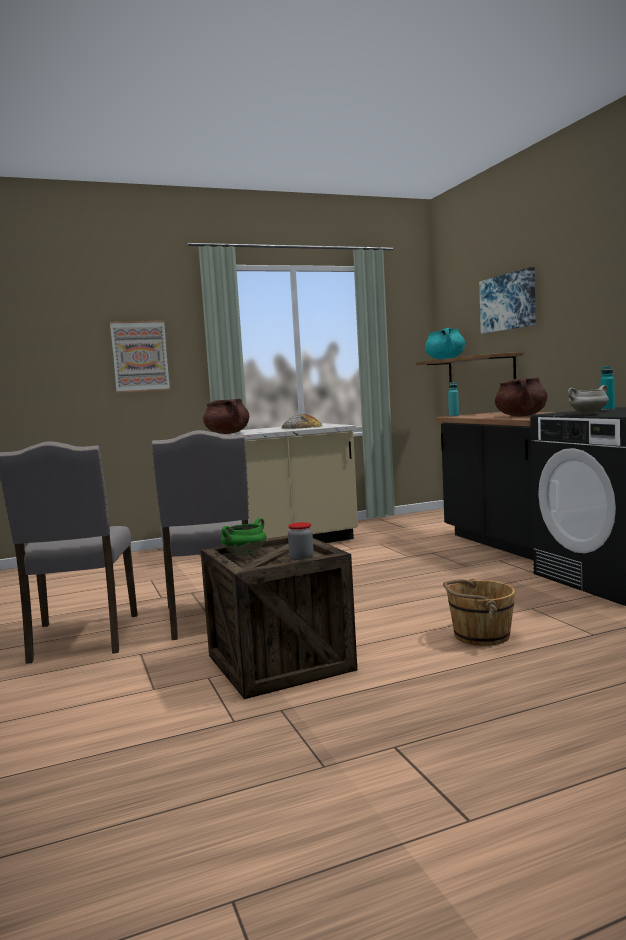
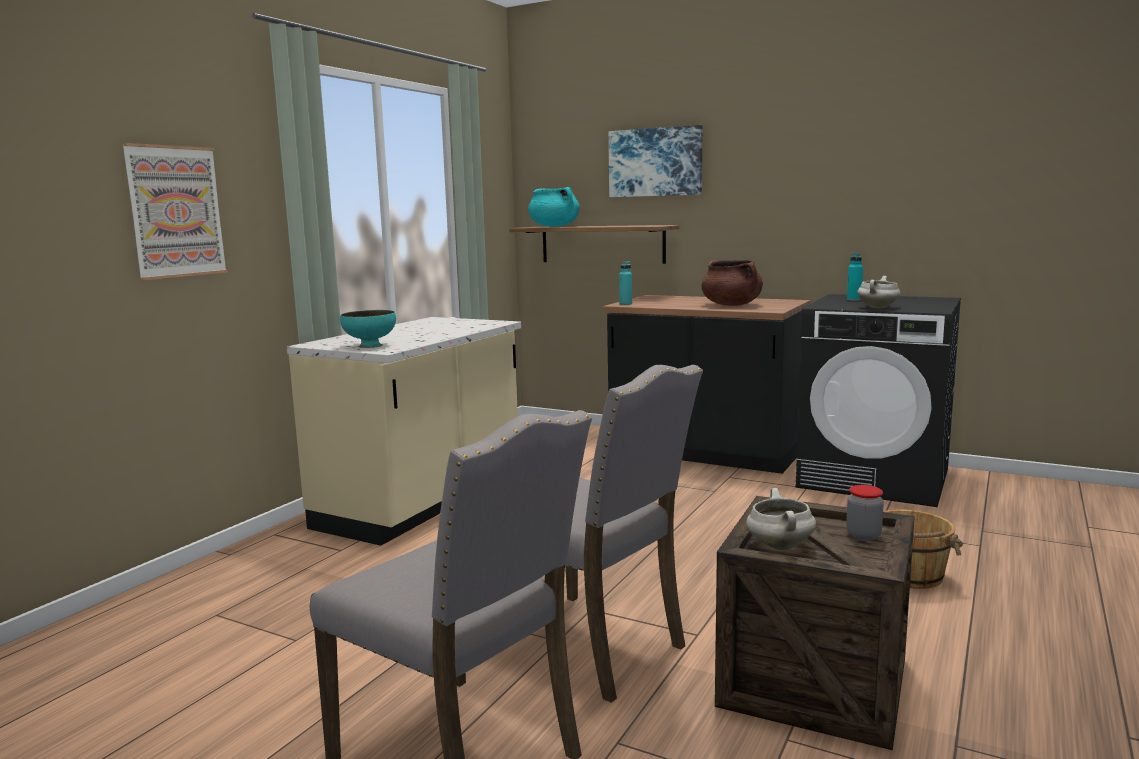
camera: 40 degrees left, 5 degrees up
brown cooking pot [203,399,249,434] -> turquoise bowl [340,310,396,348]
green cooking pot [221,518,267,557] -> white cooking pot [746,488,816,550]
bread [281,414,322,429] -> none

